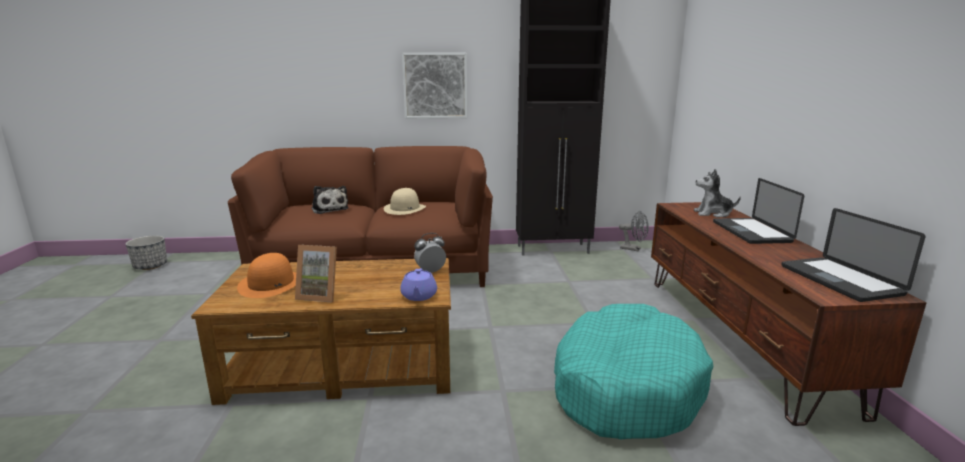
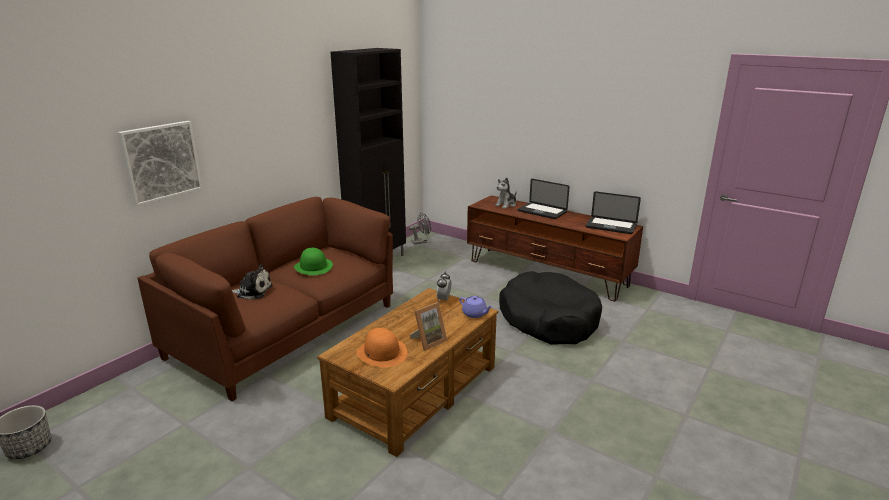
camera: 50 degrees left, 5 degrees up
beige hat [384,188,426,215] -> green hat [294,248,333,275]
picture [402,53,467,119] -> picture moved to [118,121,203,206]
turquoise dog bed [554,304,714,439] -> black dog bed [499,271,602,345]

